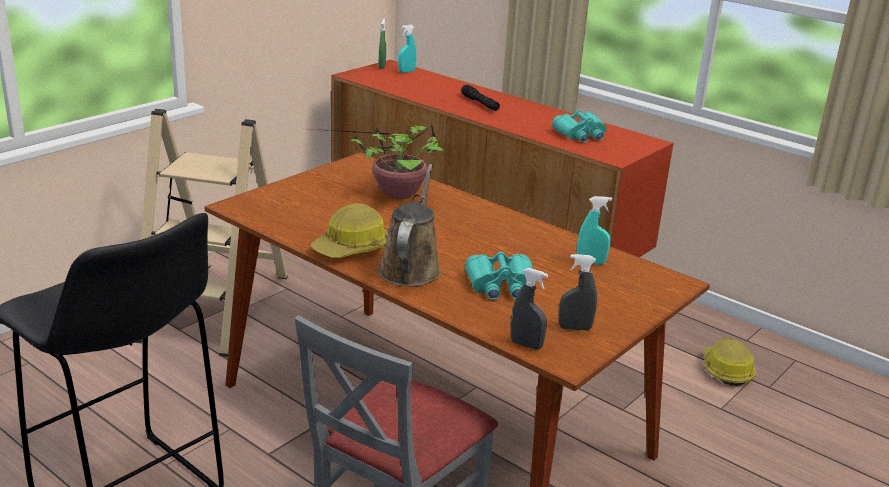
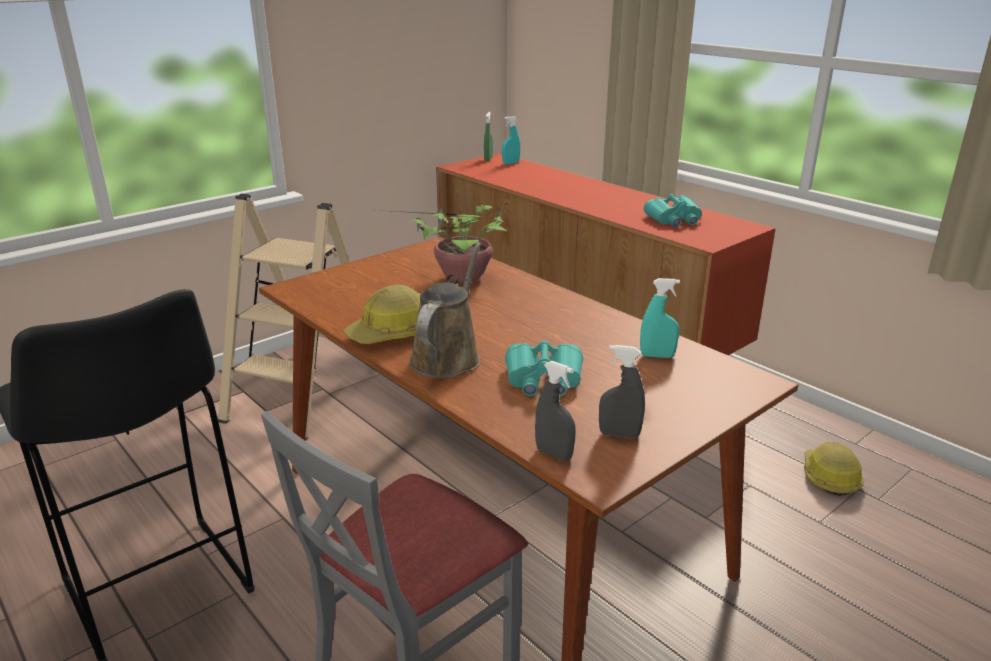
camera: 10 degrees right, 0 degrees up
black flashlight [461,85,500,111] -> none

